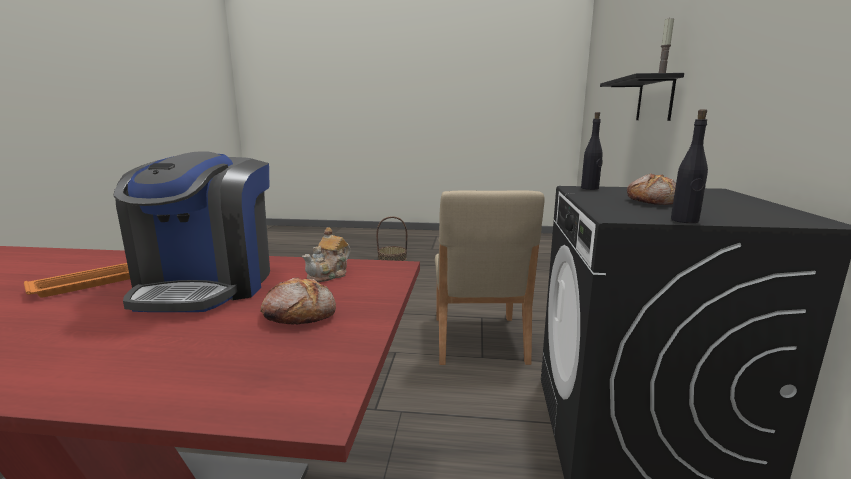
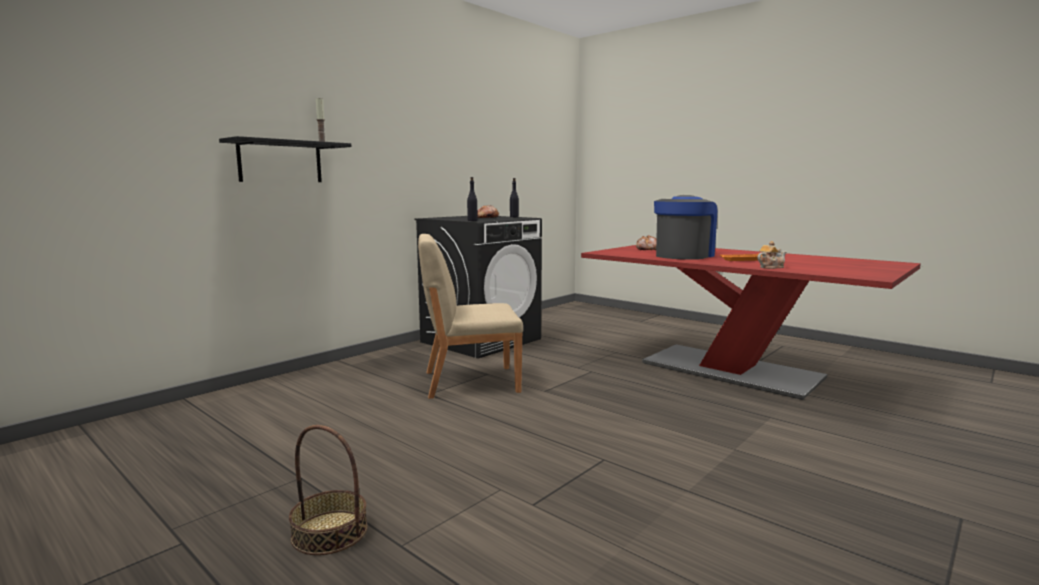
camera: 145 degrees left, 5 degrees down
teapot [302,228,350,282] -> teapot moved to [757,241,786,269]
beige chair [435,191,545,365] -> beige chair turned 135 degrees counterclockwise [418,234,523,399]

